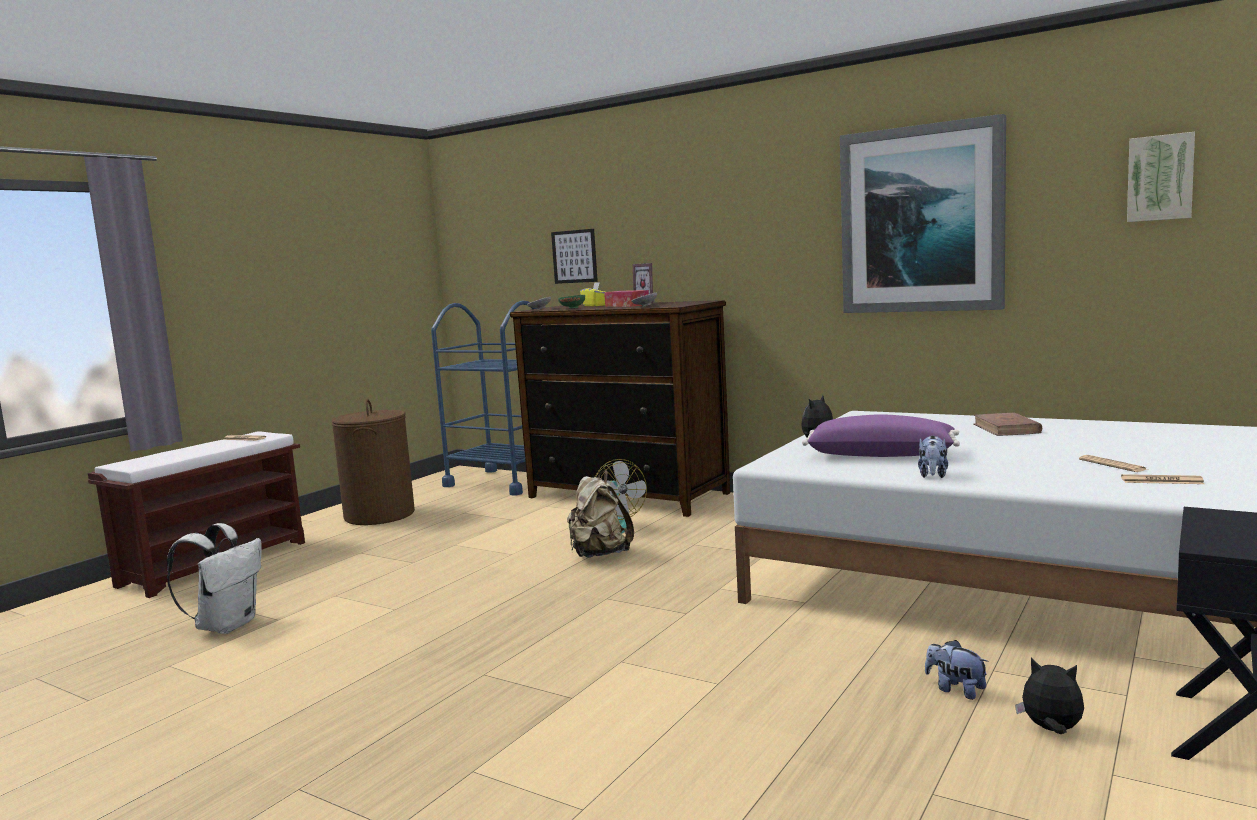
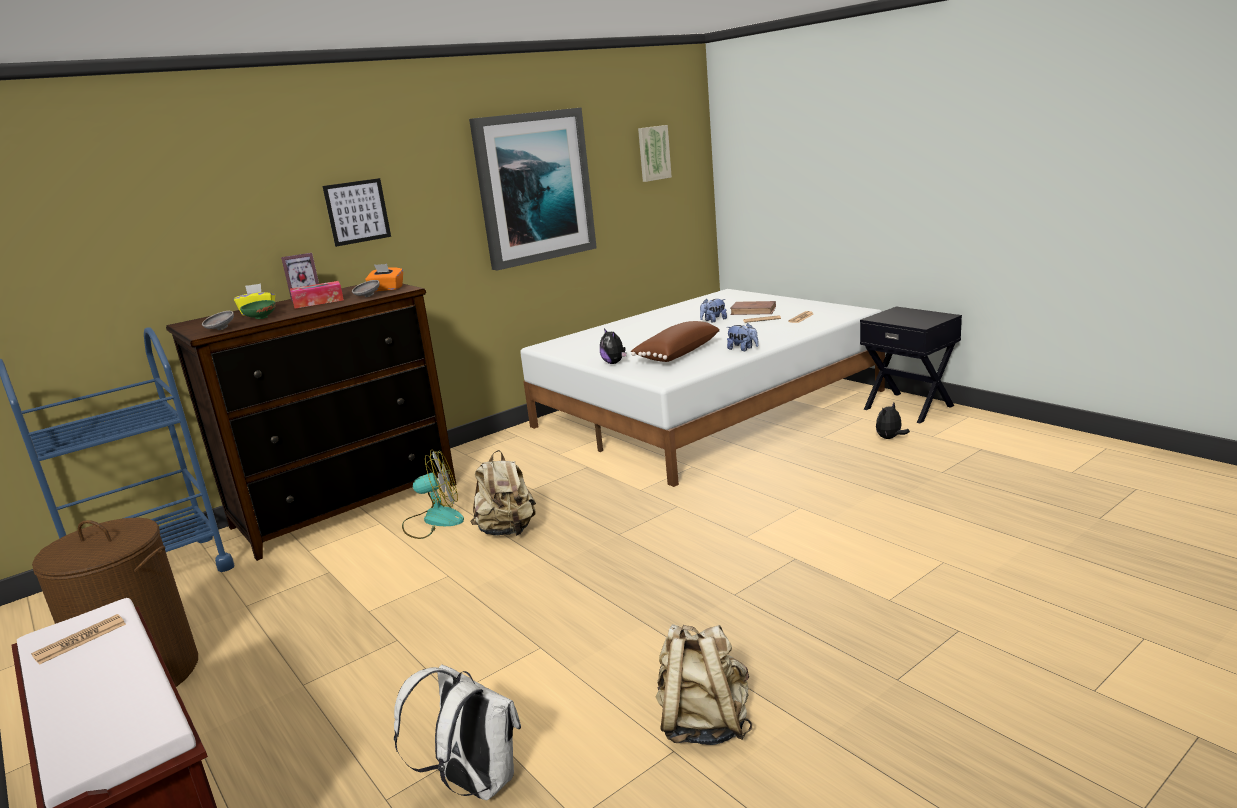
camera: 70 degrees left, 10 degrees up
picture [551,229,598,284] -> picture moved to [323,178,391,247]
purple pillow [802,414,960,457] -> brown pillow [631,321,720,362]
plush toy [925,640,989,700] -> plush toy moved to [700,299,727,323]
brown book [973,413,1042,436] -> brown book moved to [730,301,776,315]
none -> orange tissue box [365,264,403,291]
none -> beige backpack [656,624,752,745]

